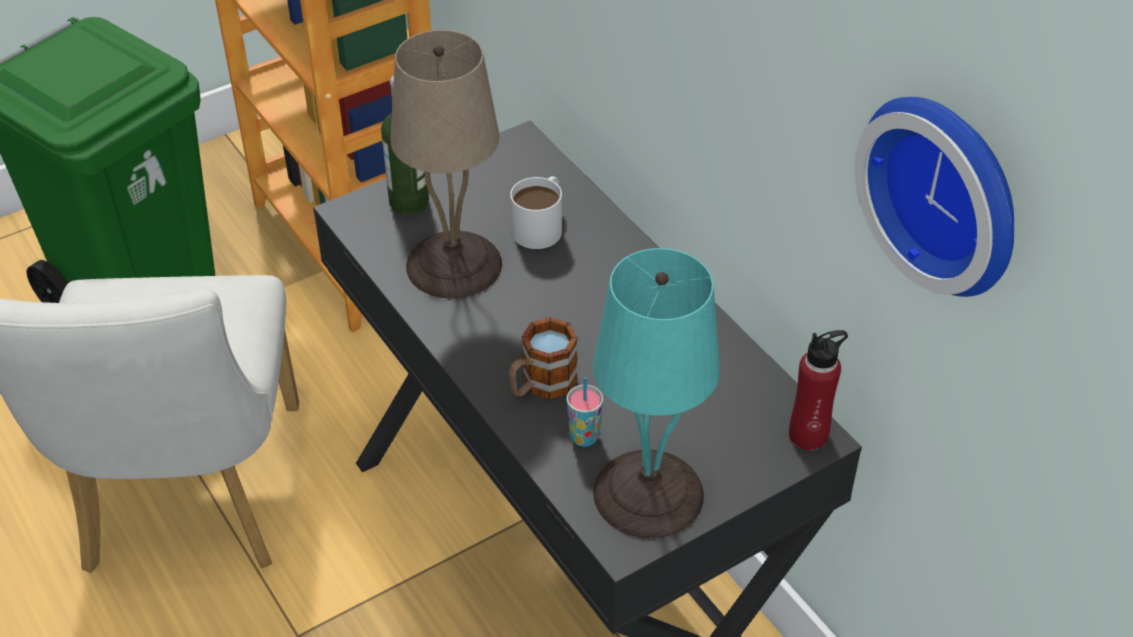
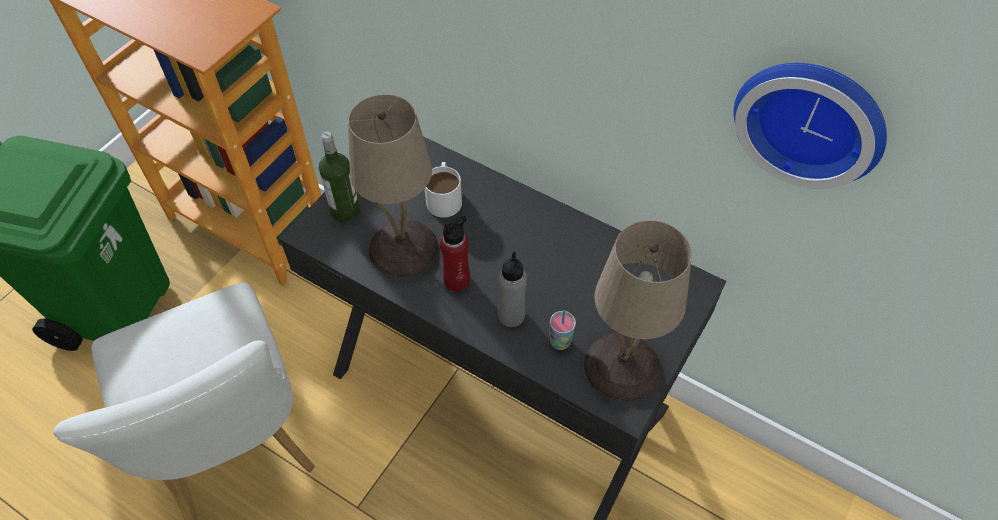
camera: 25 degrees left, 10 degrees up
mug [509,317,578,400] -> grey bottle [498,251,527,327]
turquoise table lamp [593,248,720,539] -> beige table lamp [584,220,692,402]
red bottle [789,330,848,450] -> red bottle moved to [440,216,470,292]

